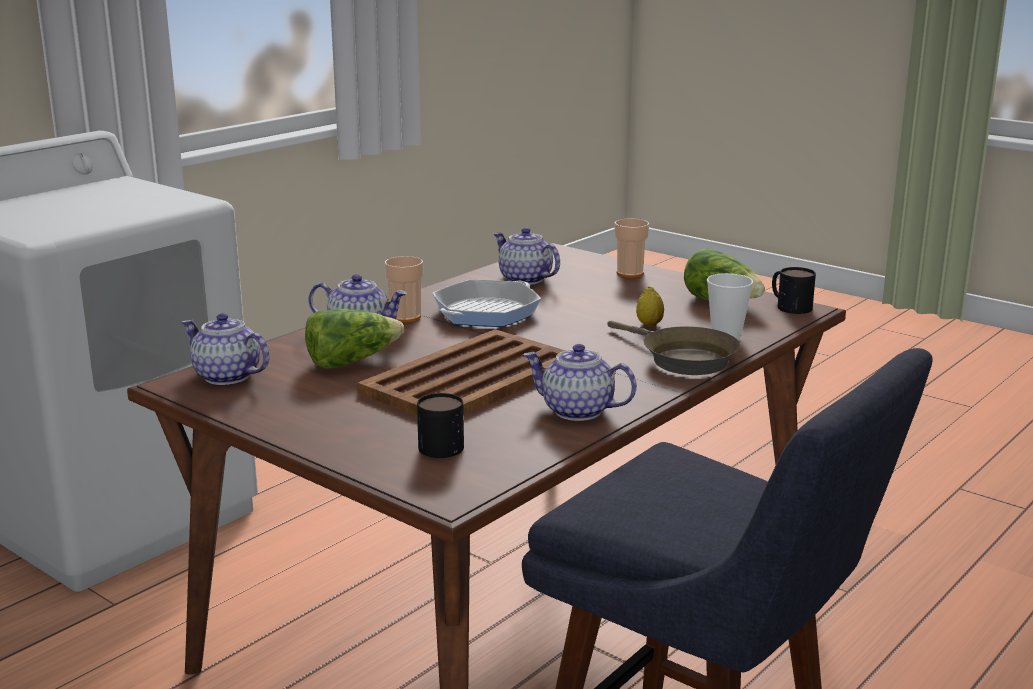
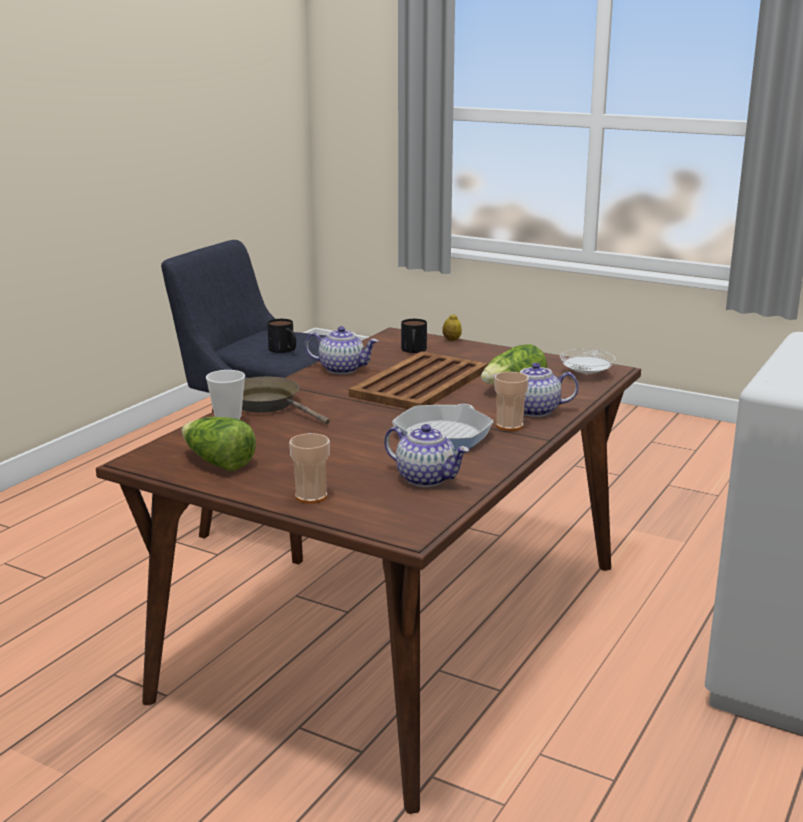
camera: 170 degrees right, 0 degrees up
teapot [181,313,269,385] -> white plate [560,349,615,375]
lemon [636,286,664,326] -> lemon moved to [442,314,462,341]
mug [772,267,816,314] -> mug moved to [267,319,296,353]

